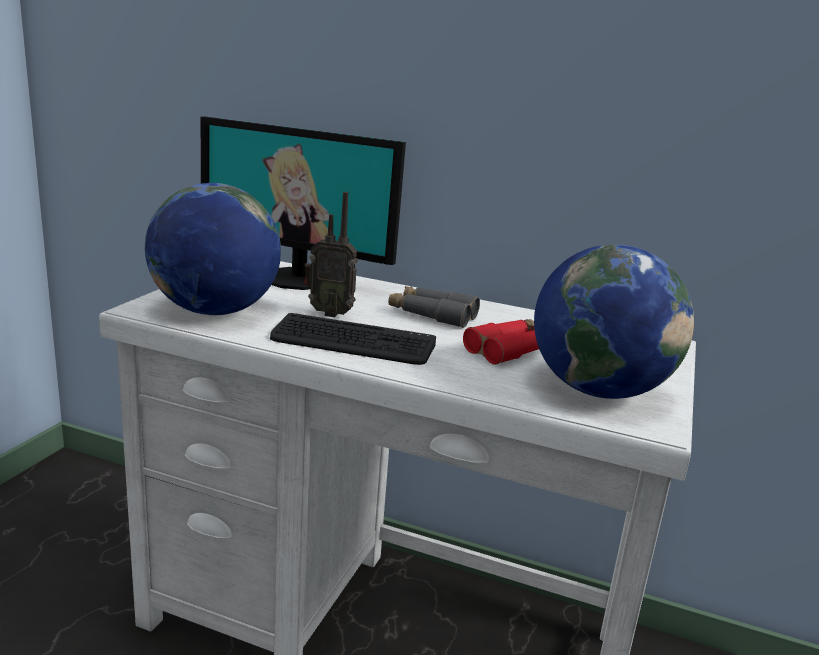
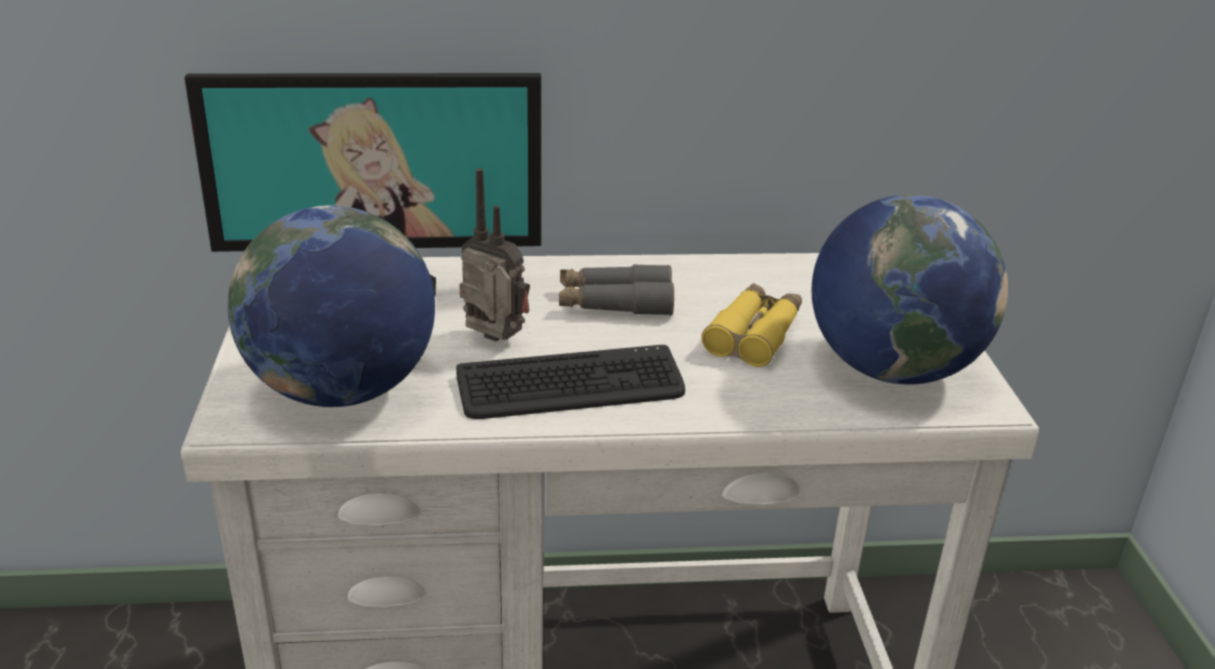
camera: 25 degrees left, 10 degrees up
radio [304,192,358,317] -> radio turned 135 degrees counterclockwise [459,168,530,342]
red binoculars [463,319,539,365] -> yellow binoculars [702,283,802,367]

